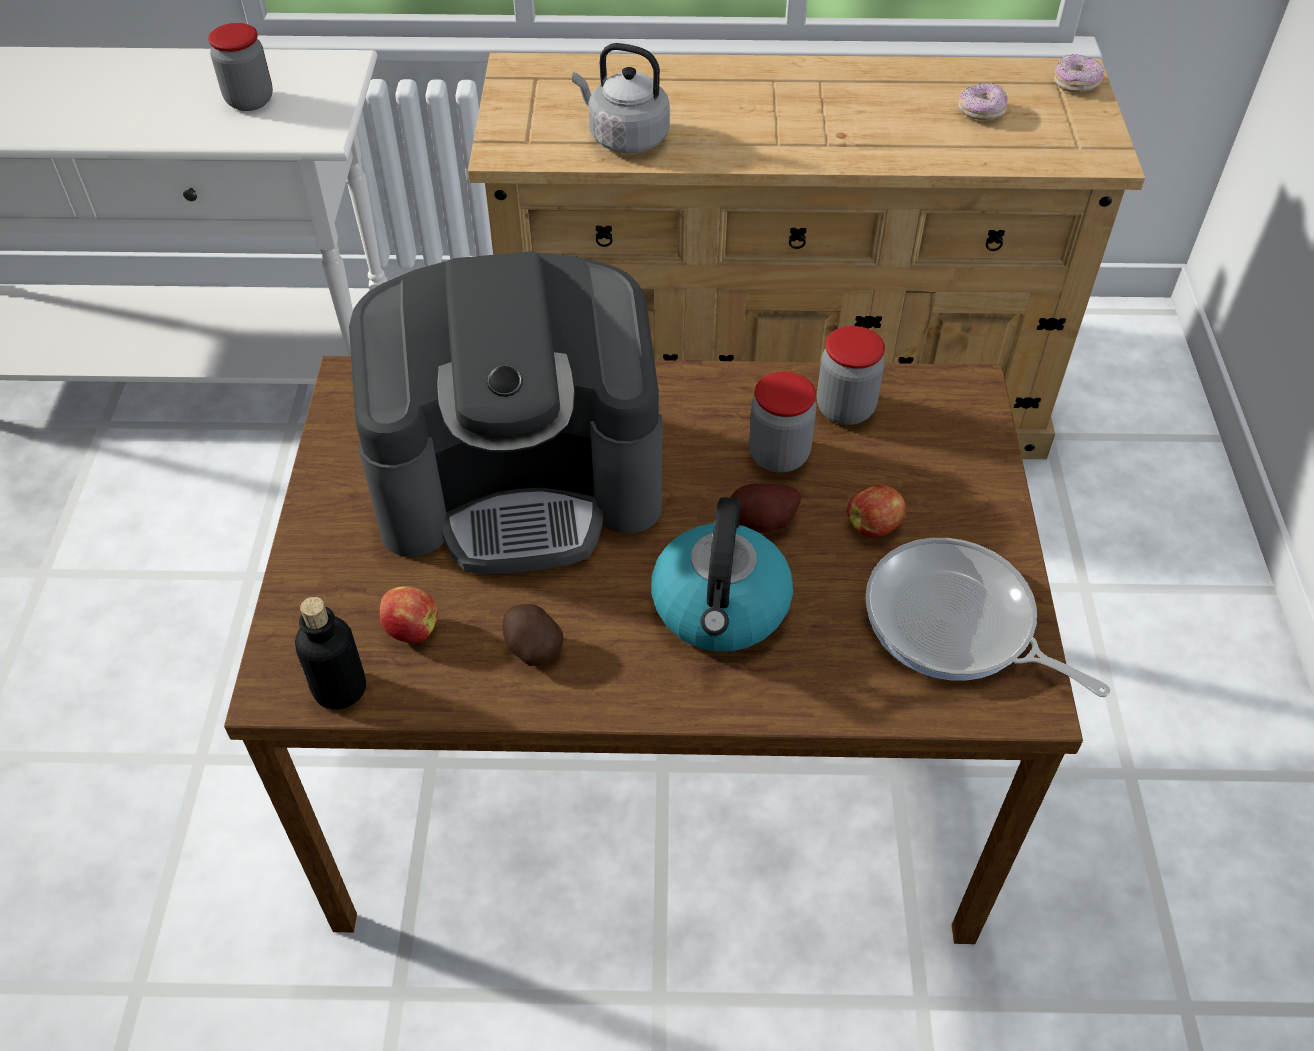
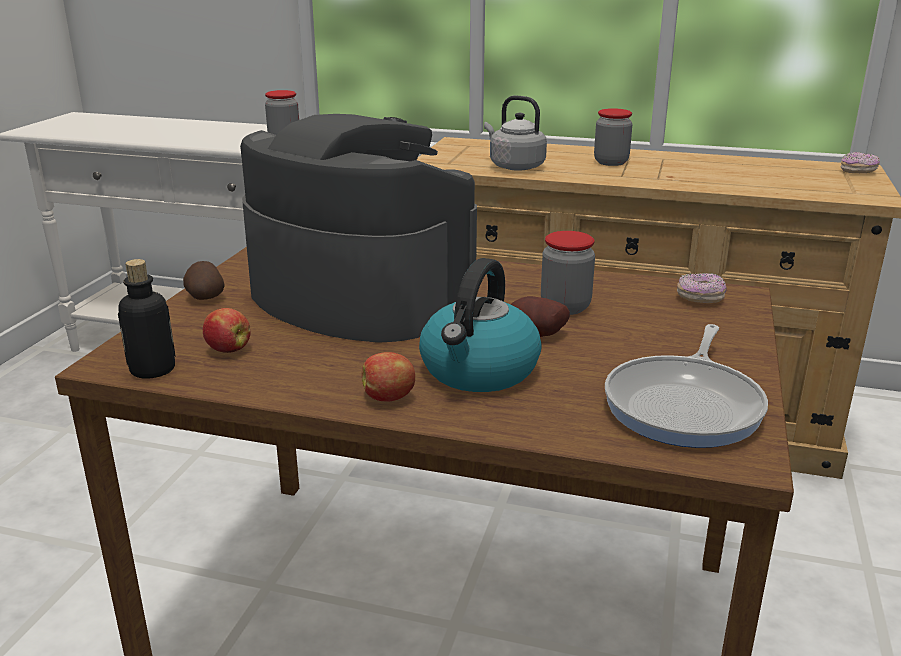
camera: 15 degrees right, 25 degrees down
coffee machine [349,251,662,574] -> coffee machine turned 150 degrees counterclockwise [240,114,477,343]
potato [502,604,564,666] -> potato moved to [183,261,225,300]
jar [817,326,885,425] -> jar moved to [594,108,632,166]
apple [847,485,906,537] -> apple moved to [362,352,415,402]
frying pan [865,538,1111,697] -> frying pan turned 120 degrees counterclockwise [605,324,768,448]
donut [958,83,1008,120] -> donut moved to [677,273,727,303]

